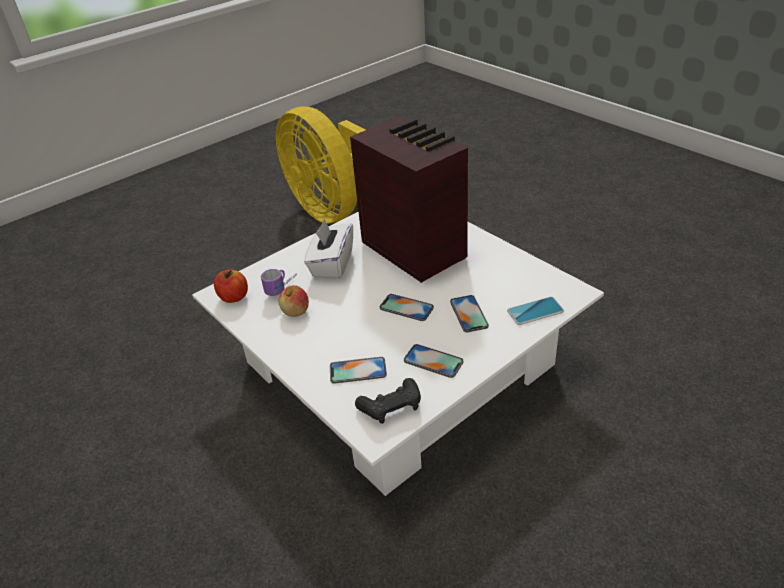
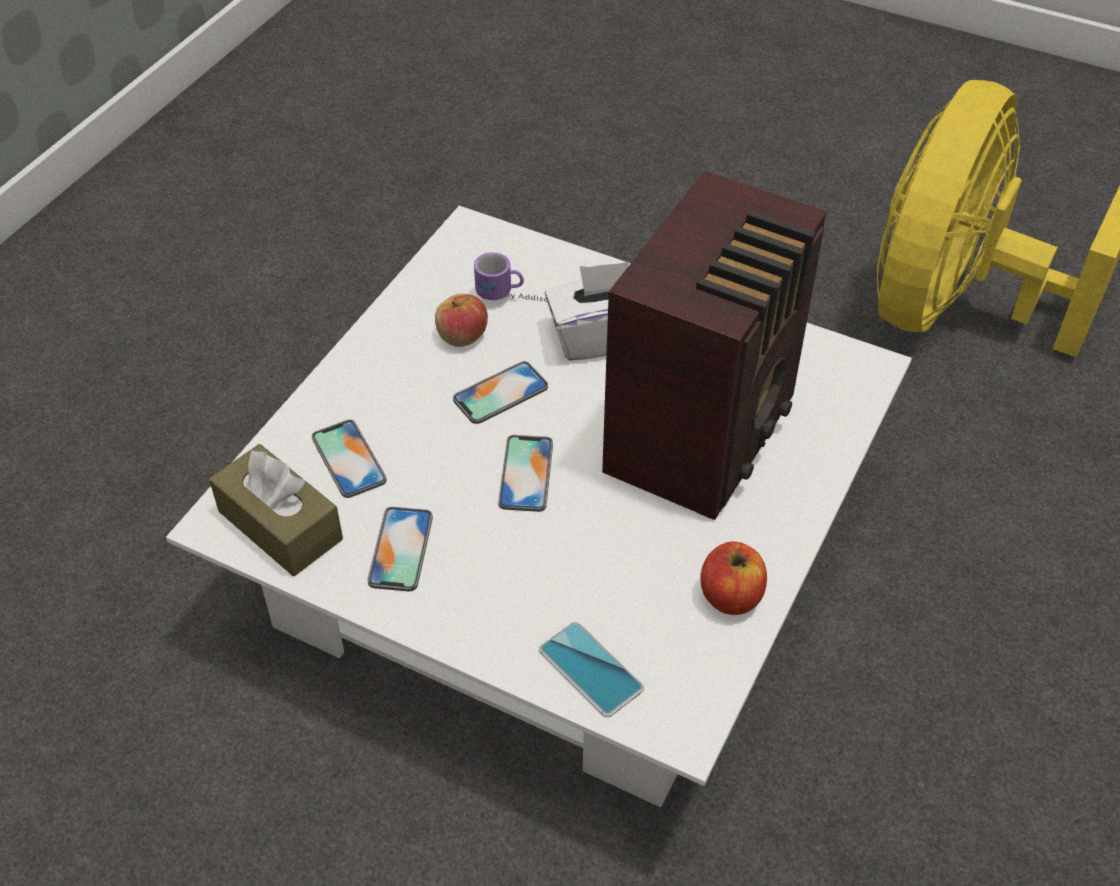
camera: 65 degrees right, 10 degrees up
apple [214,270,248,303] -> apple moved to [701,542,767,615]
black game controller [355,378,421,424] -> brown tissue box [209,444,343,576]
phone [450,295,489,332] -> phone moved to [453,361,548,424]

